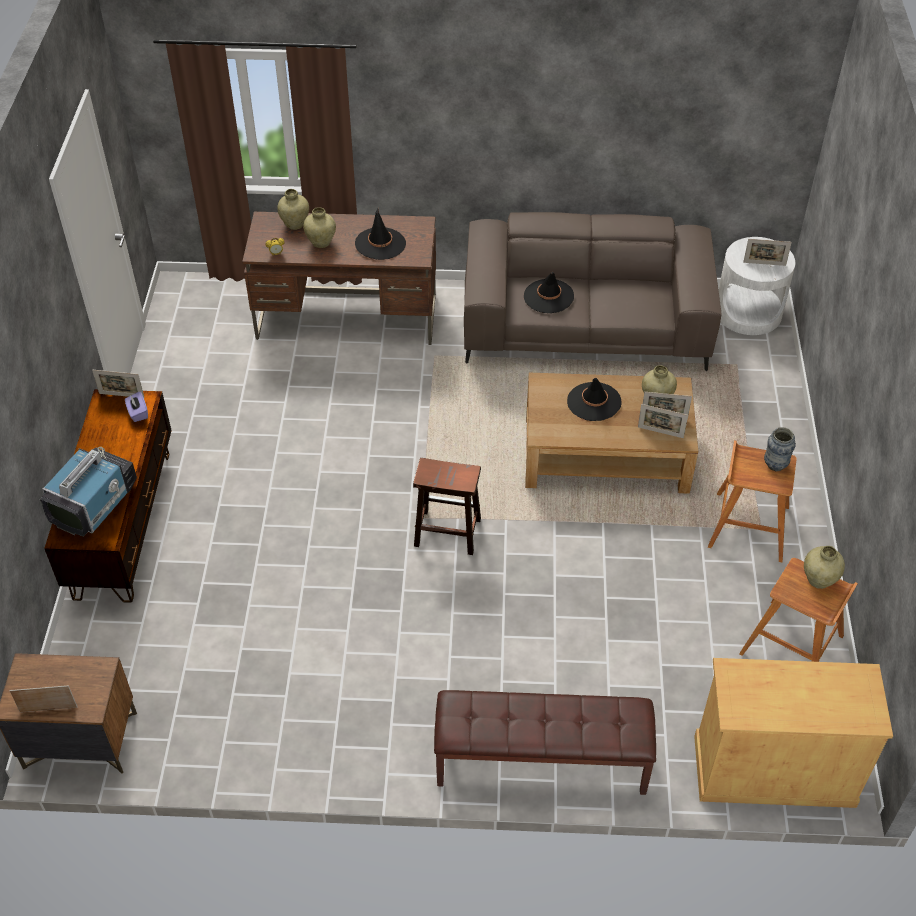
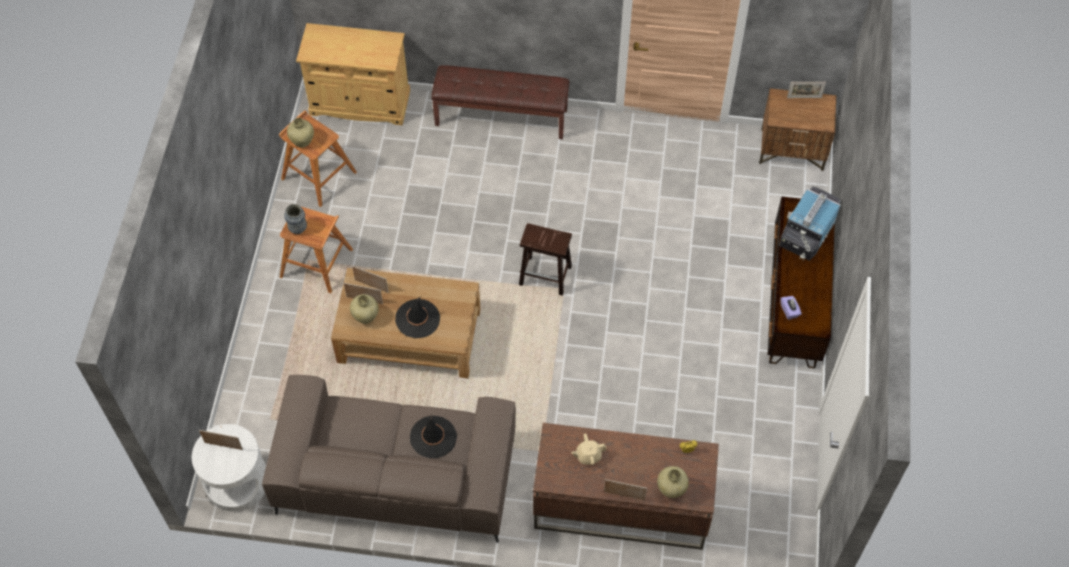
camera: 175 degrees left, 10 degrees up
picture frame [92,370,145,398] -> picture frame moved to [604,479,647,500]
beige vase [303,207,336,248] -> none
black hat [355,209,406,260] -> beige teapot [571,434,607,465]

